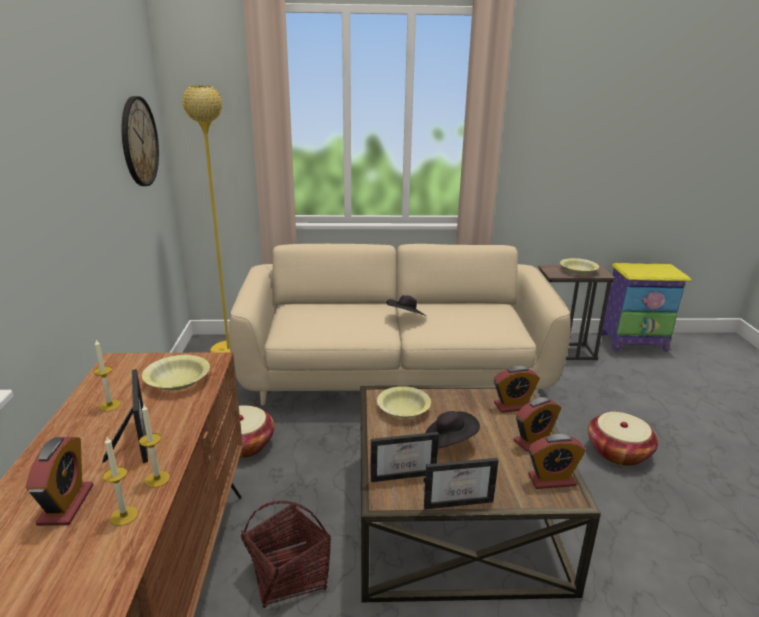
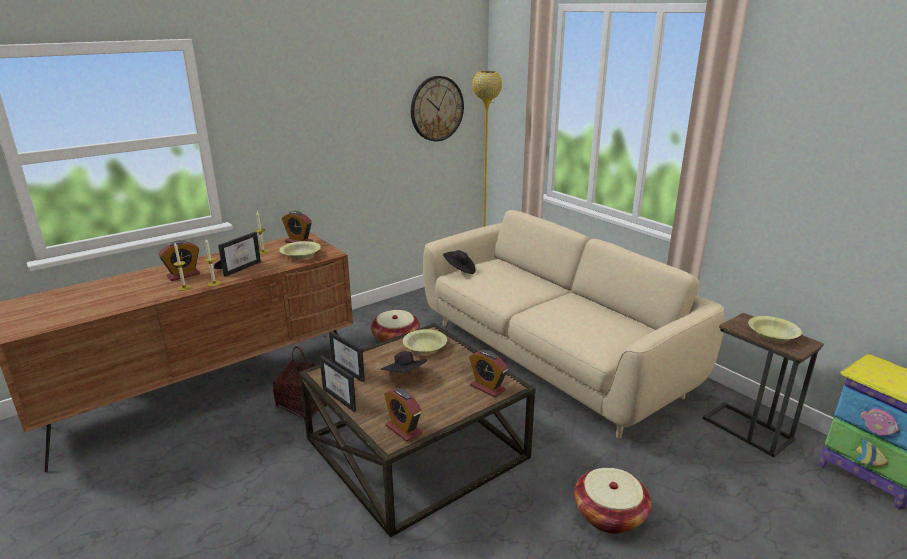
camera: 55 degrees right, 0 degrees up
black hat [387,295,426,316] -> black hat moved to [443,250,475,274]
alarm clock [514,397,562,451] -> alarm clock moved to [282,211,313,243]

